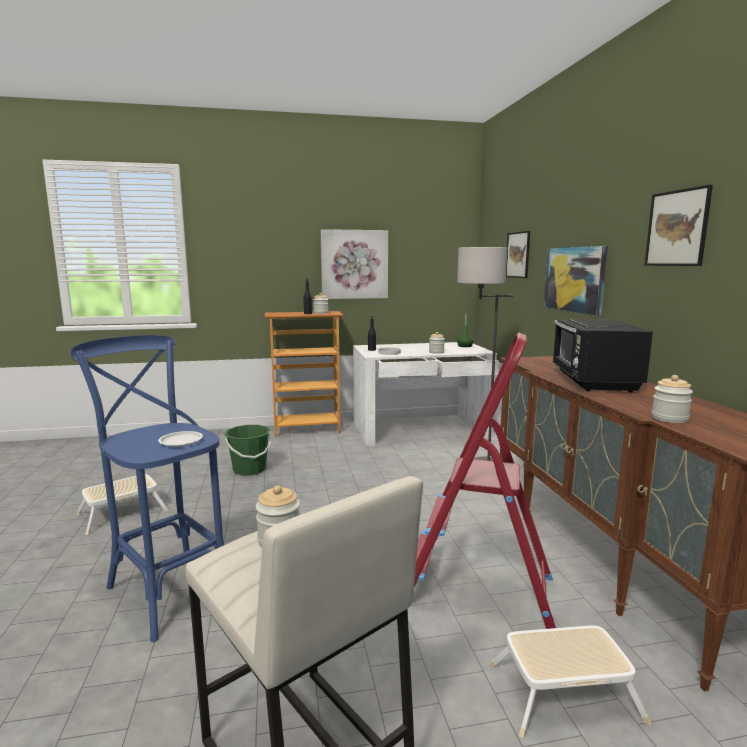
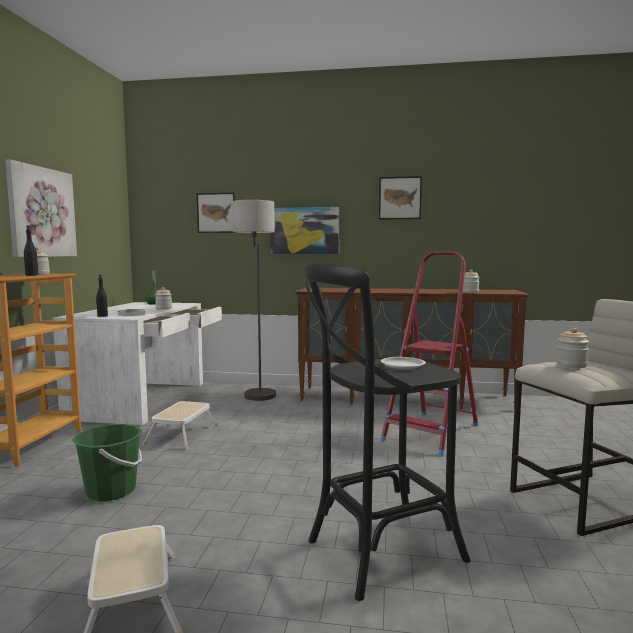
camera: 70 degrees left, 5 degrees down
blue stool [70,335,224,642] -> black stool [304,263,470,601]
beige step ladder [489,626,651,738] -> beige step ladder moved to [142,401,219,450]
black microwave [553,319,653,392] -> none

